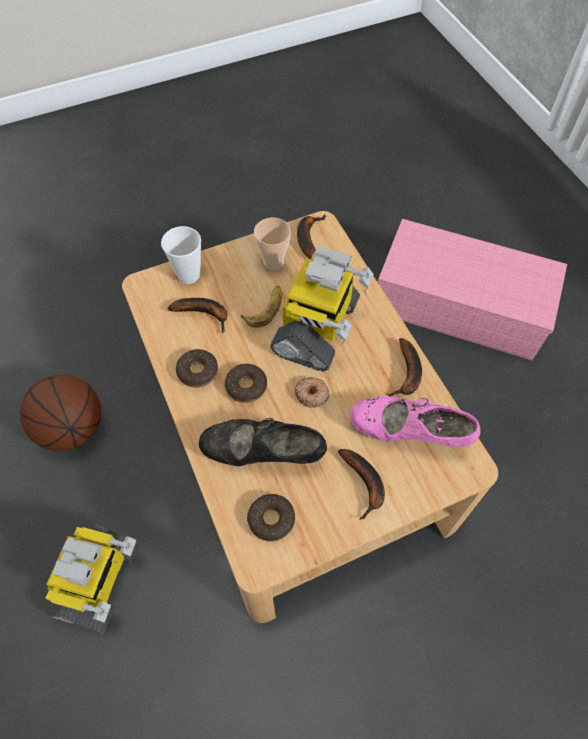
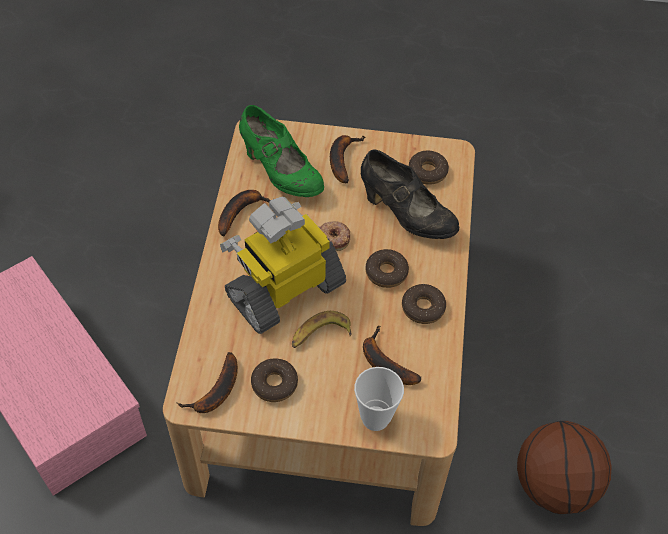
camera: 150 degrees left, 5 degrees down
toy robot [45,525,138,634] -> none
cup [254,218,291,270] -> donut [251,358,298,402]
pink shoe [349,396,480,447] -> green shoe [239,105,324,197]

